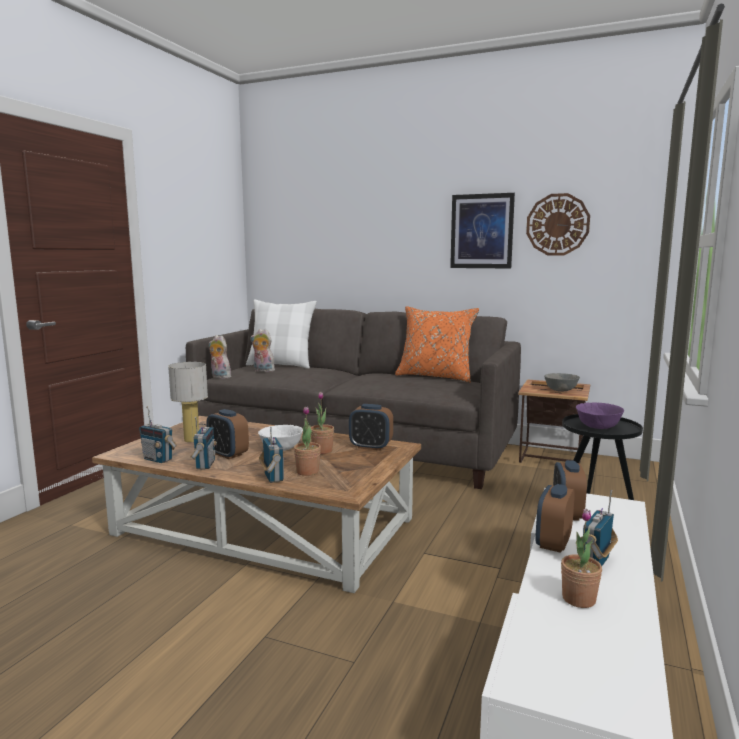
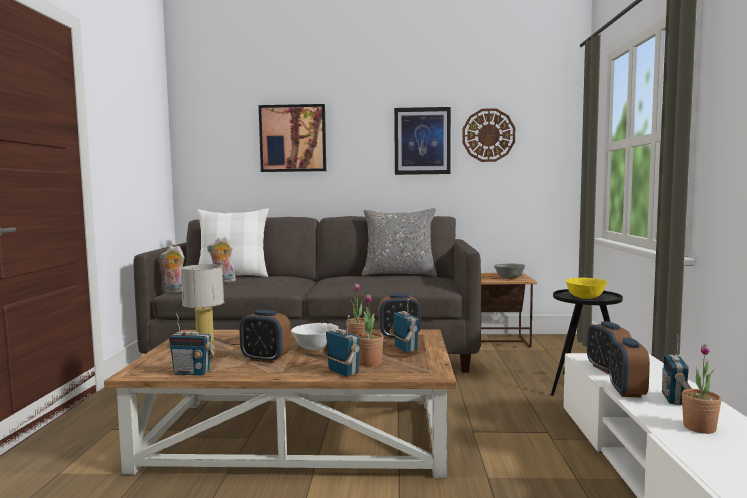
camera: 20 degrees left, 5 degrees down
radio [190,417,217,470] -> radio moved to [389,299,419,353]
orange pillow [395,306,479,383] -> grey pillow [362,208,437,277]
purple bowl [576,403,624,429] -> yellow bowl [565,278,607,299]
none -> picture [259,104,326,172]

